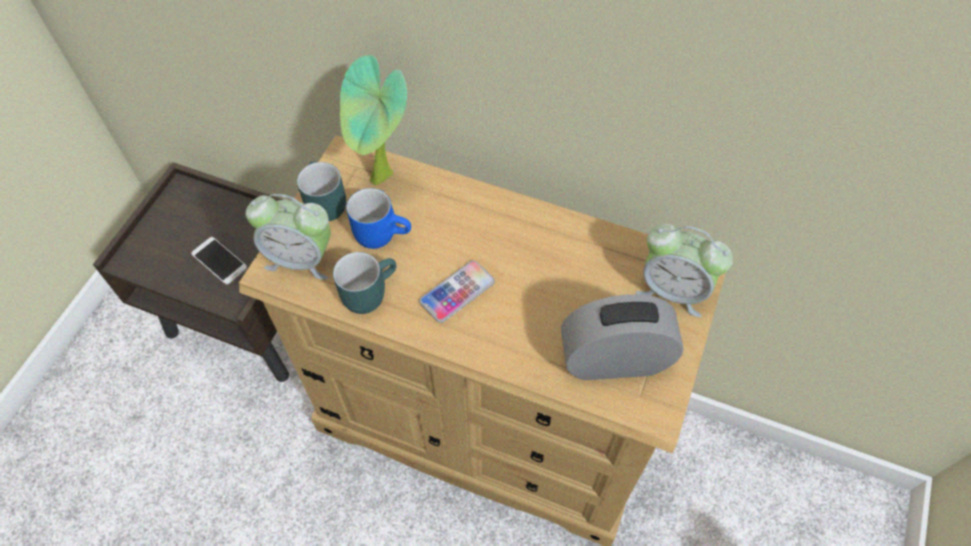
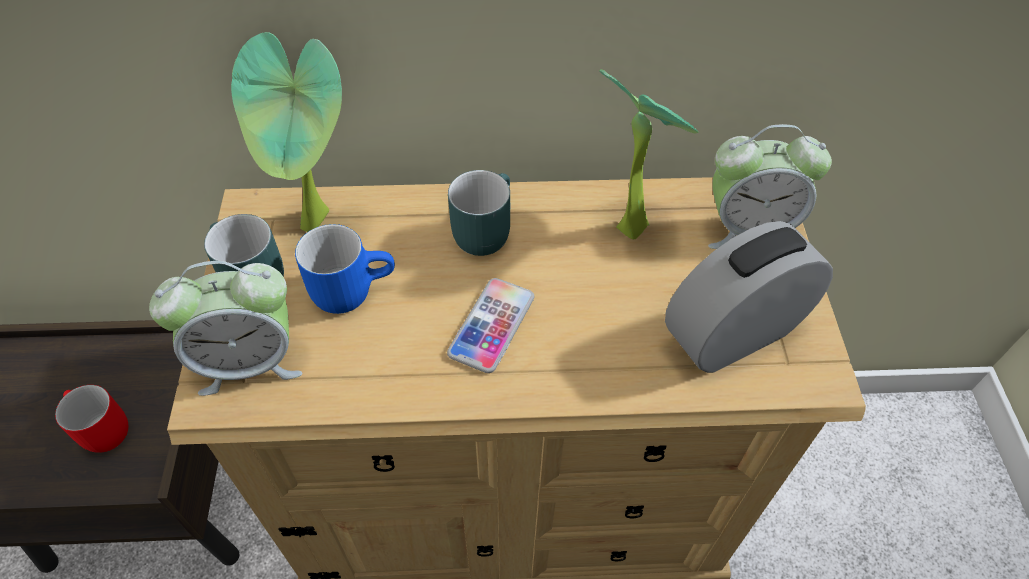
camera: 25 degrees left, 5 degrees down
phone [191,237,247,285] -> red mug [55,385,129,453]
turquoise mug [333,252,397,314] -> turquoise mug moved to [448,170,510,256]
none -> potted plant [599,69,698,240]

